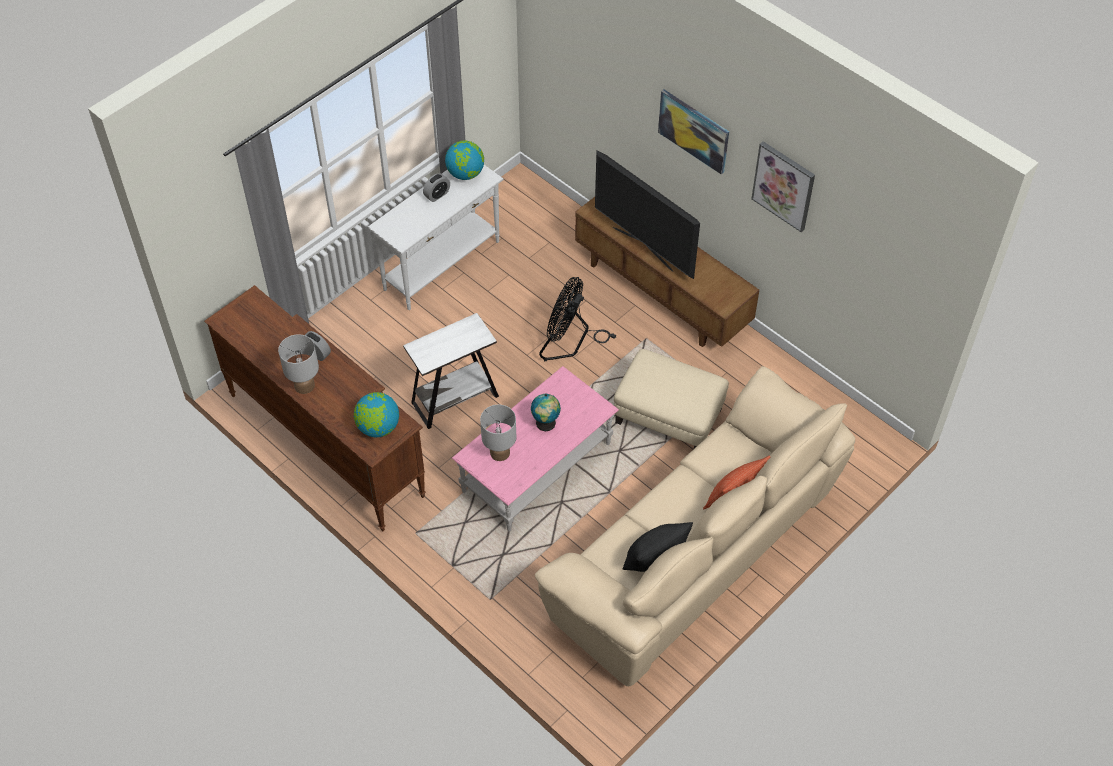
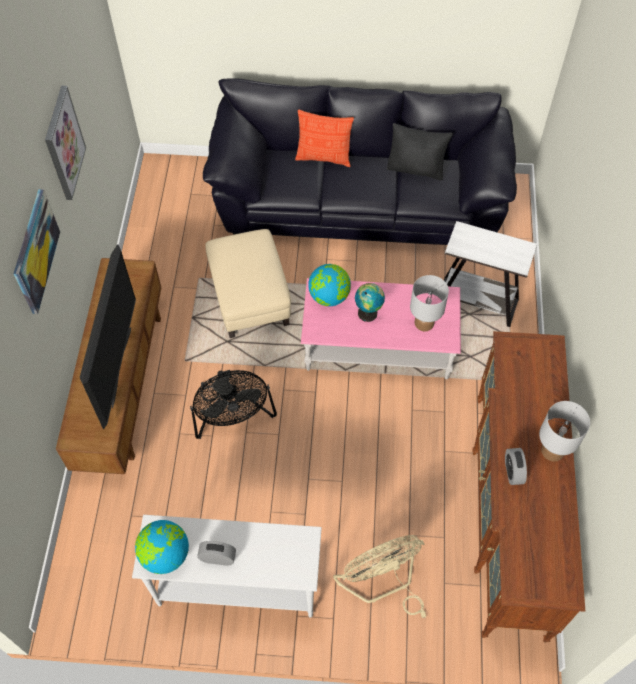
camera: 130 degrees left, 5 degrees up
globe [354,392,399,437] -> globe moved to [308,264,351,306]
white side table [403,313,499,429] -> white side table moved to [444,221,537,327]
beige sofa [535,366,855,686] -> black sofa [203,78,517,245]
none -> beige fan [333,535,426,618]

